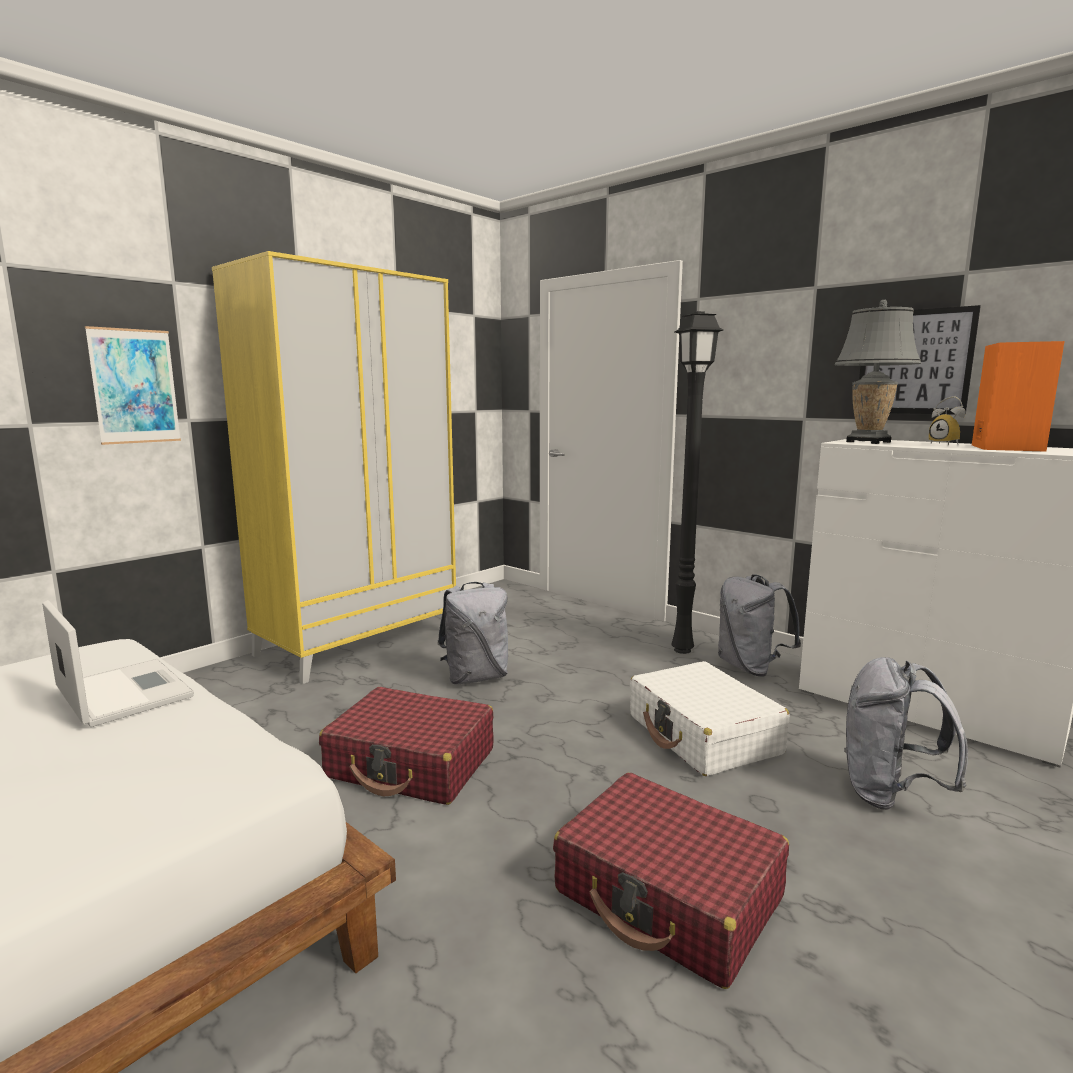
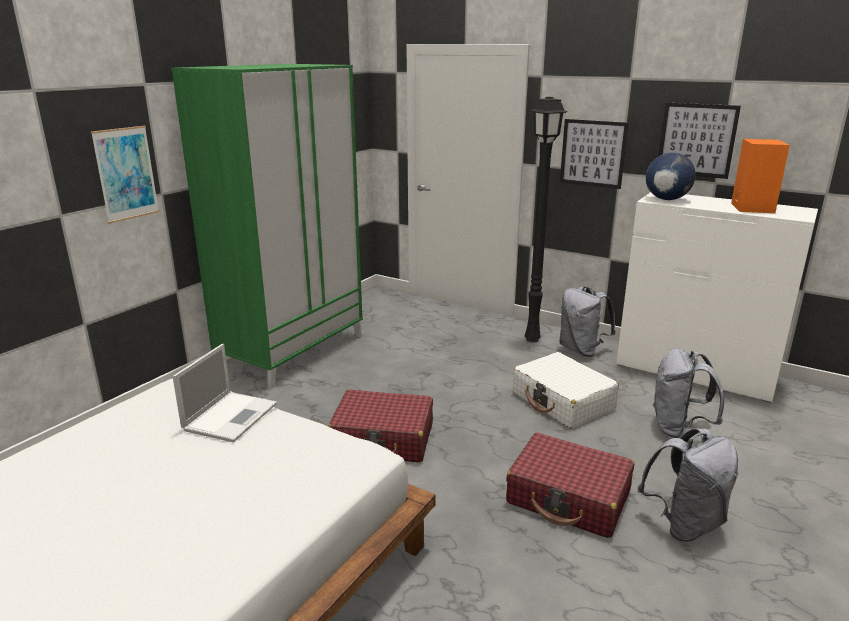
camera: 10 degrees left, 10 degrees up
laptop [42,600,194,727] -> laptop turned 75 degrees clockwise [173,344,277,442]
yellow wardrobe [212,251,456,684] -> green wardrobe [171,64,363,389]
grey backpack [437,582,508,684] -> grey backpack moved to [638,428,738,542]
grey table lamp [834,300,921,444] -> globe [646,153,696,200]
alarm clock [929,396,965,445] -> none
none -> picture [560,119,628,189]

